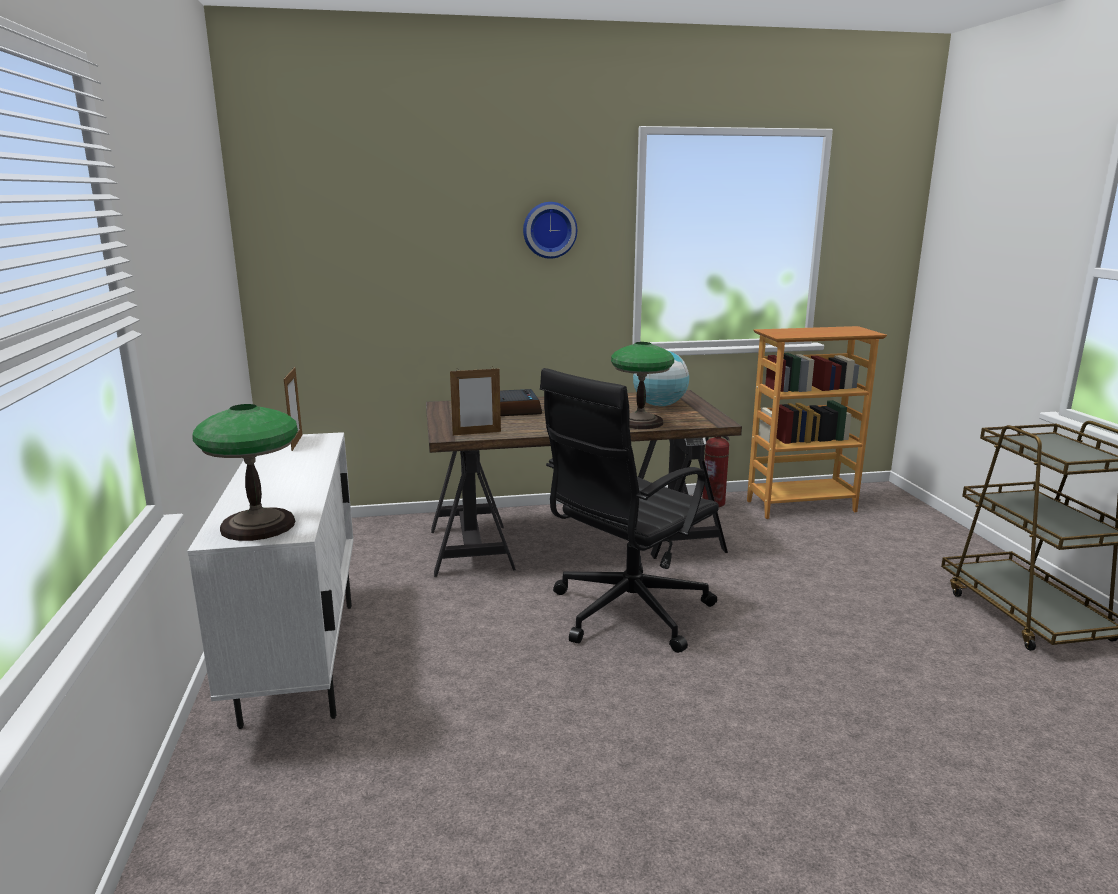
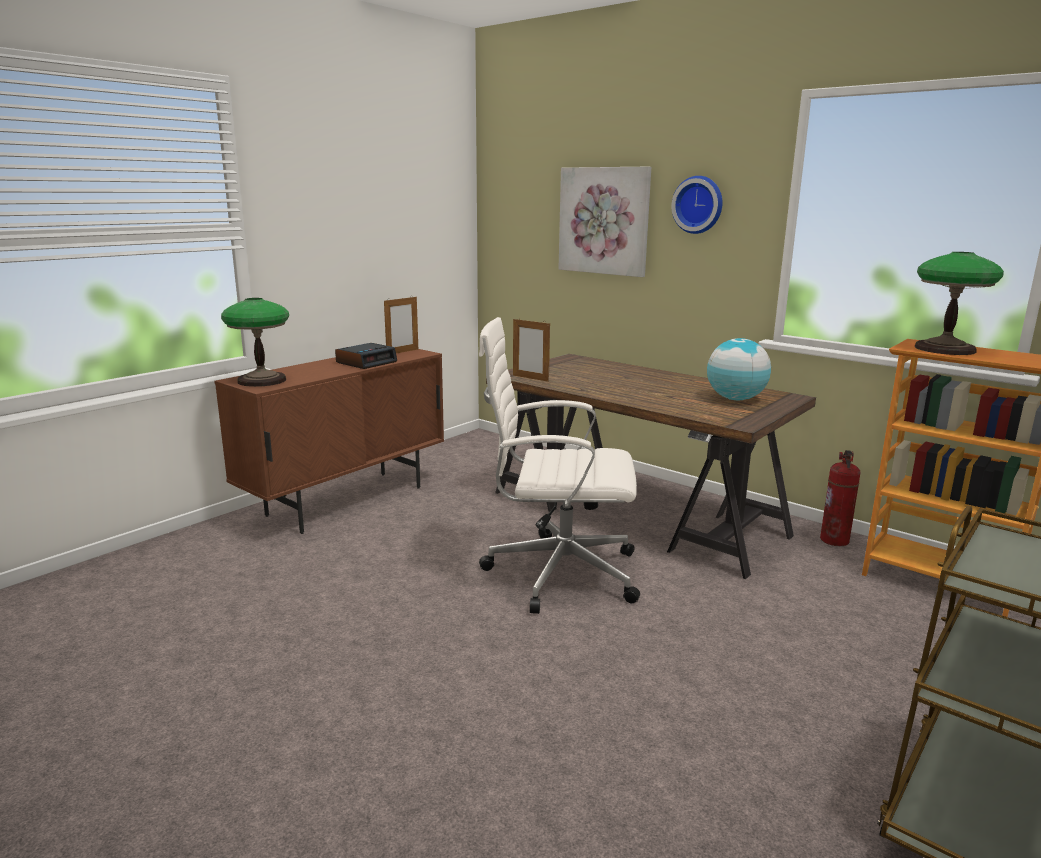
camera: 50 degrees right, 0 degrees up
white cabinet [187,432,354,729] -> brown cabinet [214,349,444,534]
alarm clock [500,389,542,416] -> alarm clock moved to [335,343,397,369]
black office chair [540,368,719,653] -> white office chair [479,317,640,614]
table lamp [611,342,674,429] -> table lamp moved to [915,252,1004,355]
none -> picture [559,167,651,277]

